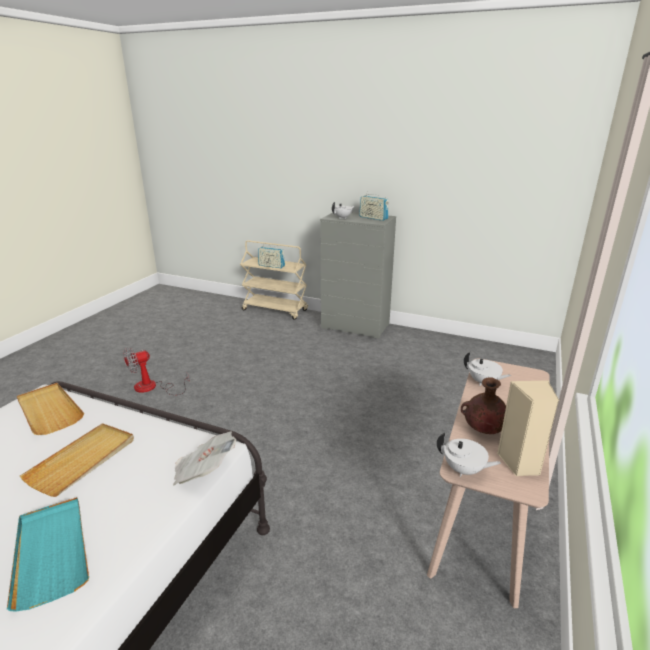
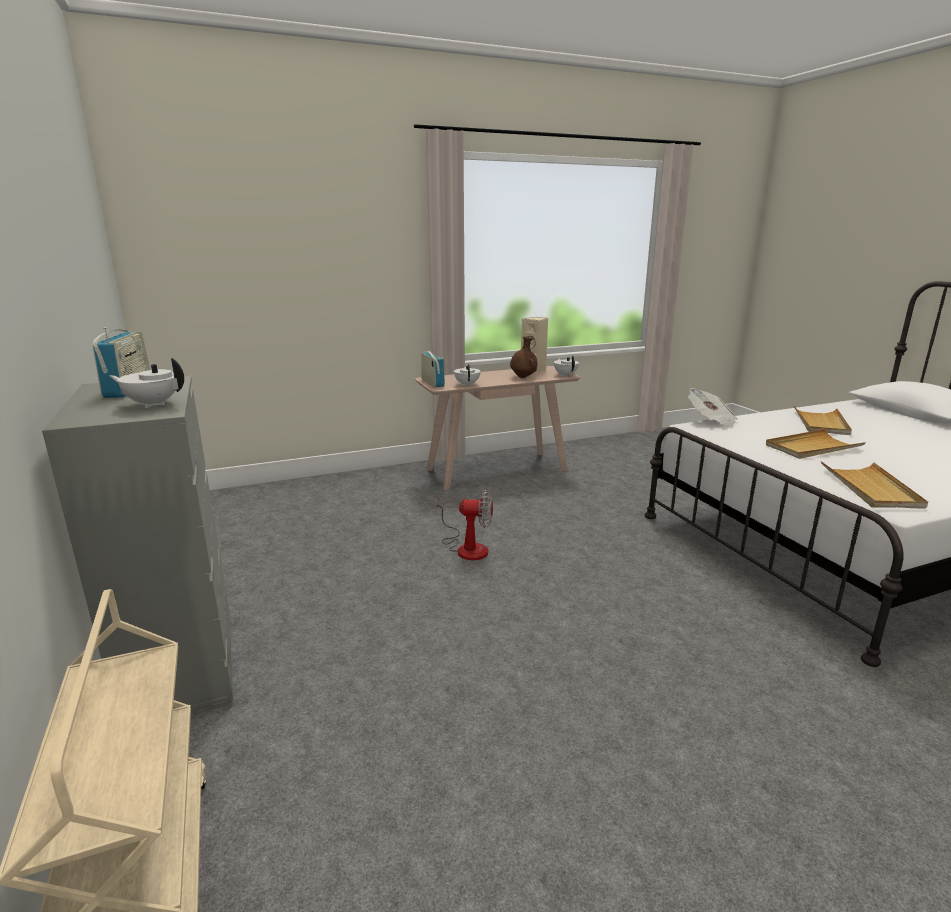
camera: 135 degrees left, 5 degrees down
turquoise tray [7,497,89,612] -> beige tray [794,406,852,435]
fan [123,348,190,395] -> fan moved to [436,489,493,560]
radio [258,243,285,268] -> radio moved to [421,350,445,387]

